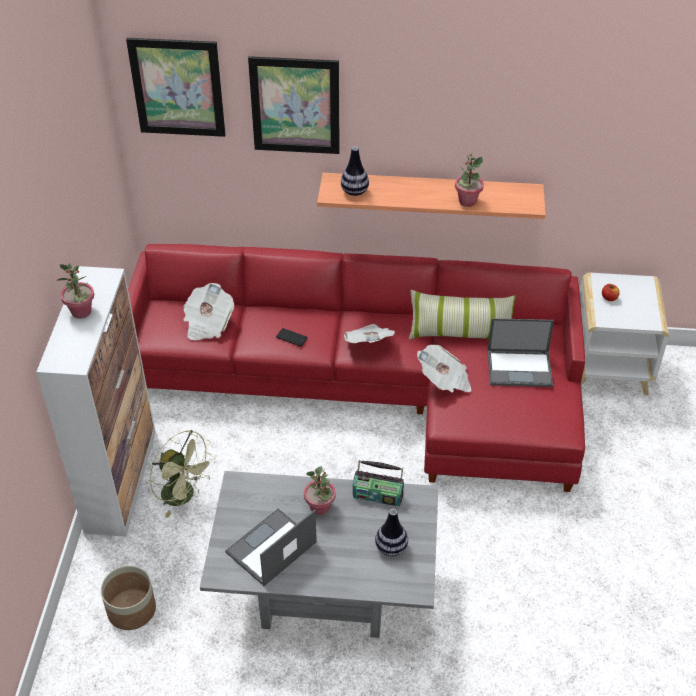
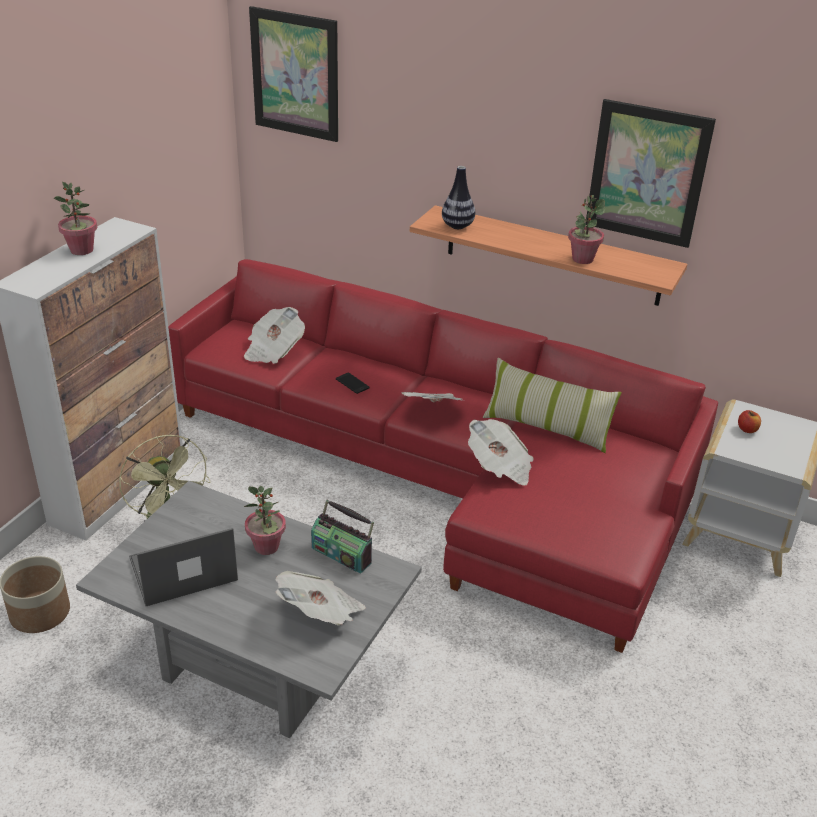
camera: 20 degrees right, 10 degrees down
picture [248,56,340,154] -> picture moved to [585,99,716,248]
vase [375,509,408,556] -> newspaper [275,571,366,625]
laptop [488,318,554,387] -> none

